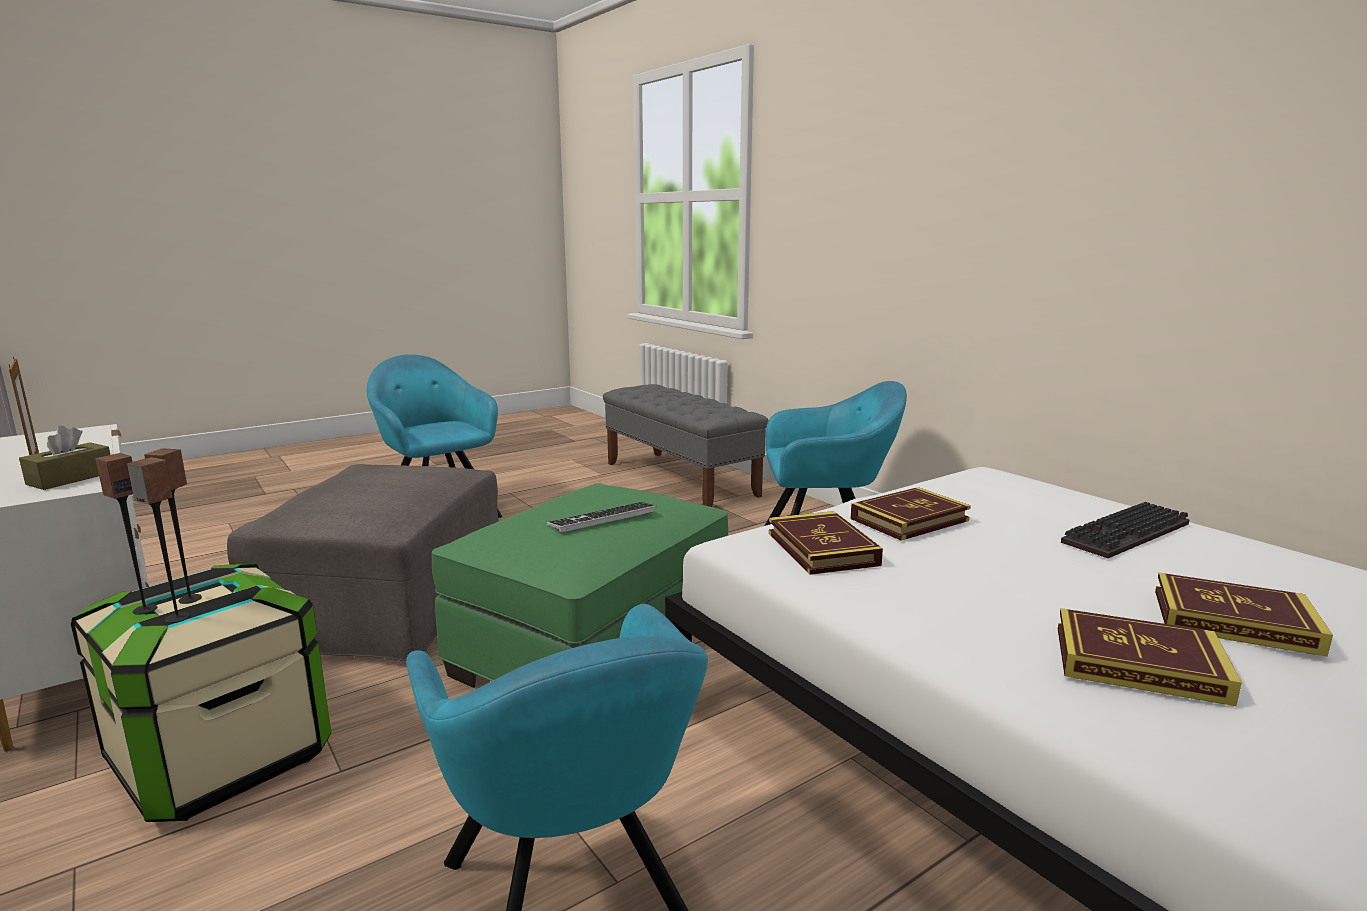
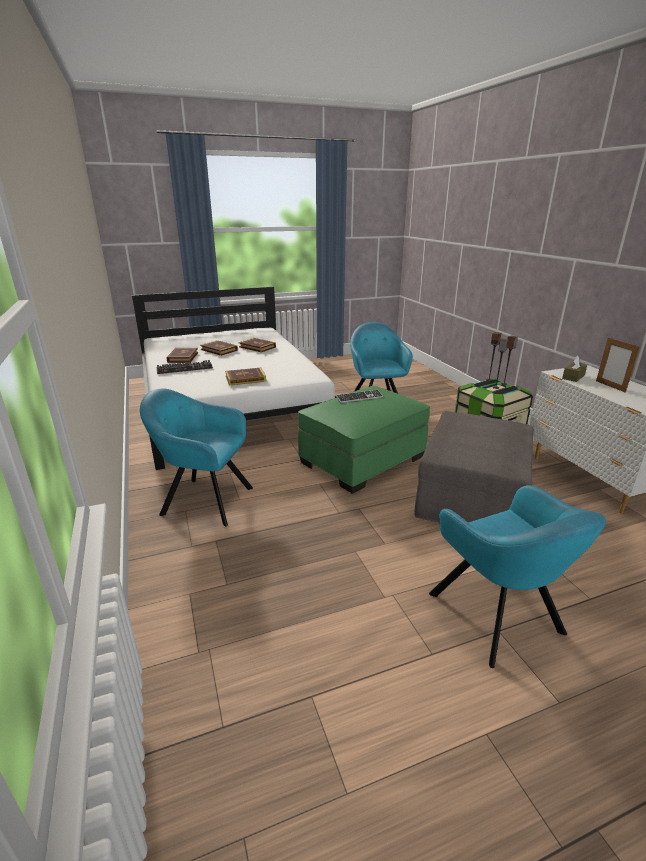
camera: 165 degrees left, 10 degrees up
grey bench [603,384,768,507] -> none
book [769,511,883,575] -> book moved to [166,348,198,363]

